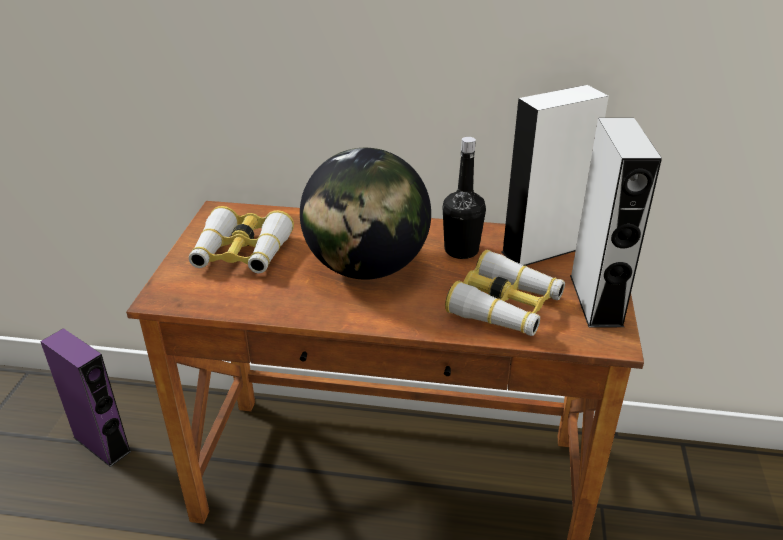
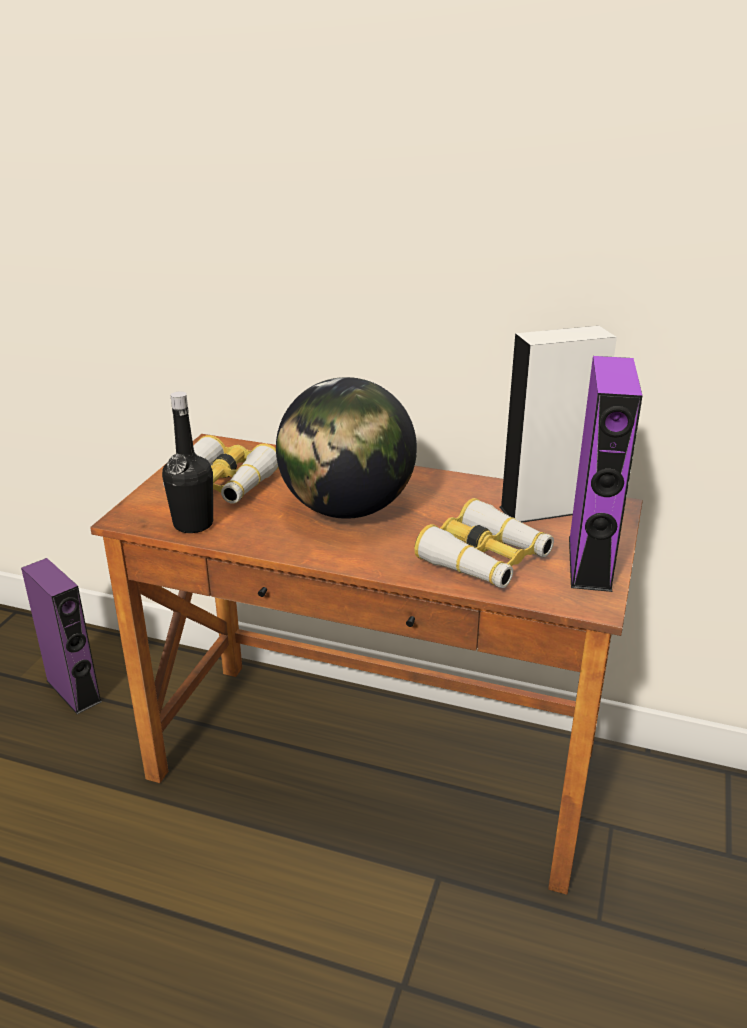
camera: 10 degrees right, 5 degrees down
black bottle [443,137,486,259] -> black bottle moved to [162,391,213,533]
grey speaker [570,118,662,328] -> purple speaker [569,356,643,592]

